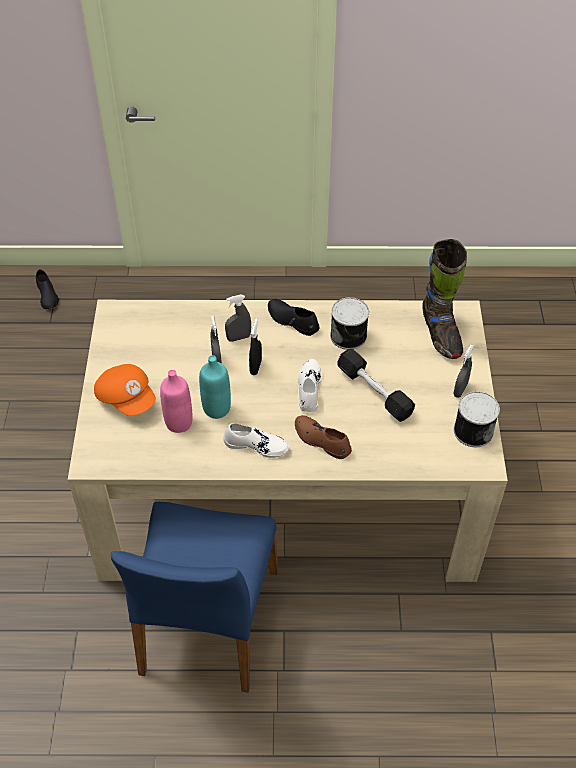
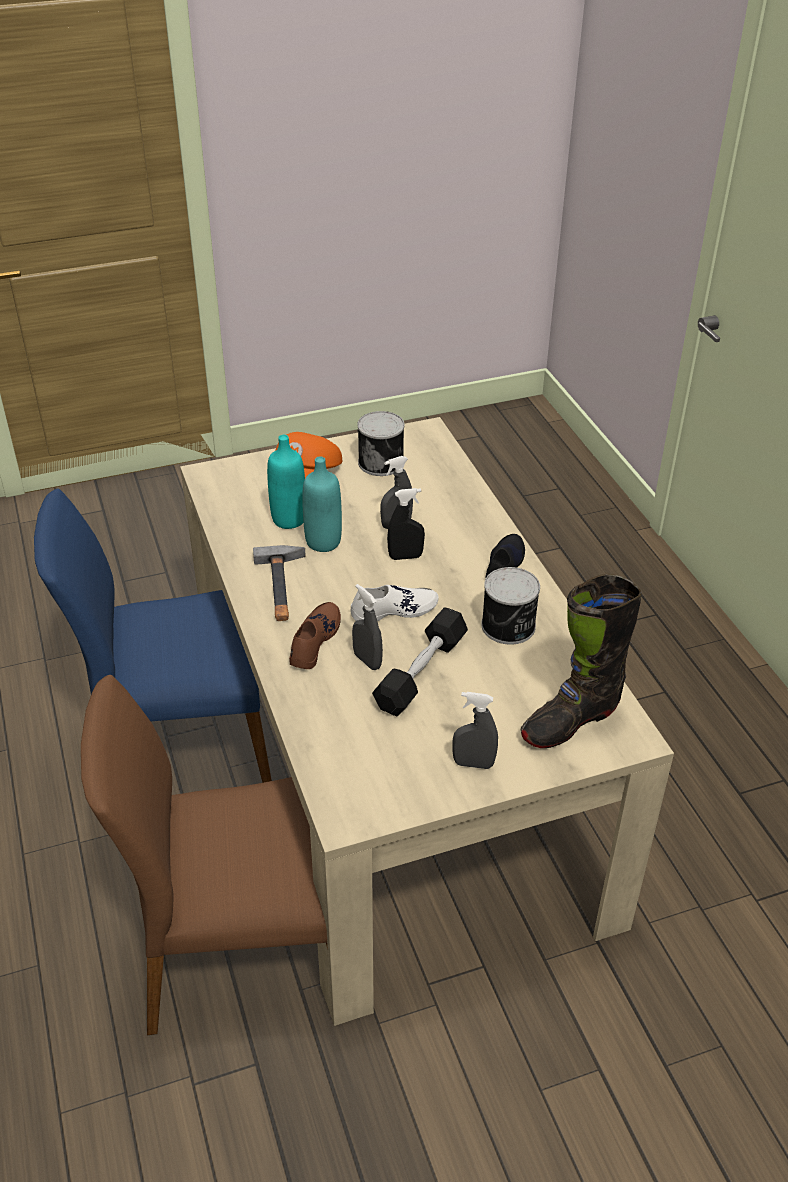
camera: 70 degrees right, 10 degrees down
black shoe [36,269,59,309] -> none
pink bottle [160,370,193,433] -> turquoise bottle [267,435,305,529]
white shoe [223,423,289,458] -> hammer [253,545,306,621]
grey spray bottle [225,295,251,342] -> grey spray bottle moved to [352,584,383,670]
can [454,391,500,447] -> can moved to [357,411,404,476]
none -> brown chair [81,675,328,1035]

